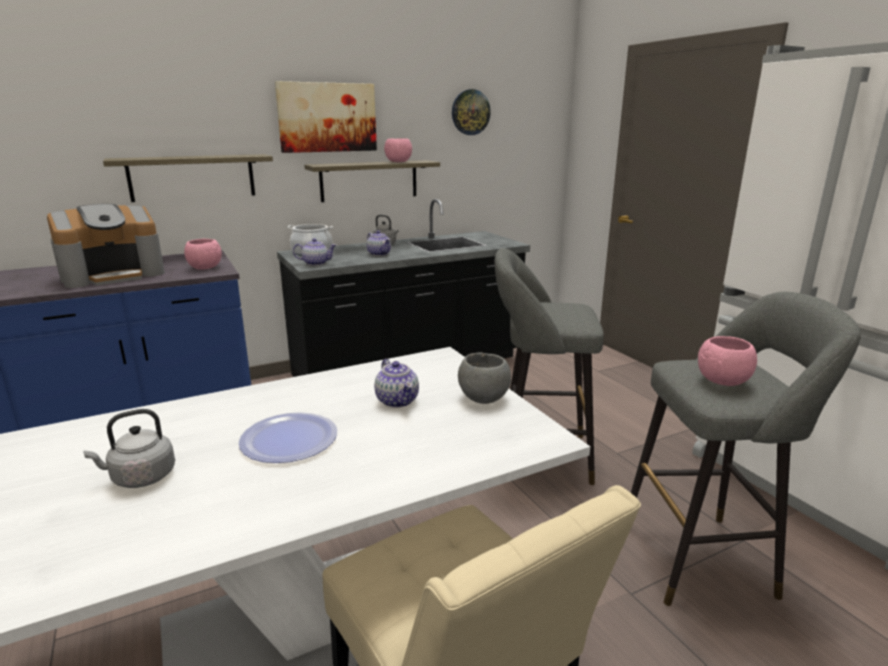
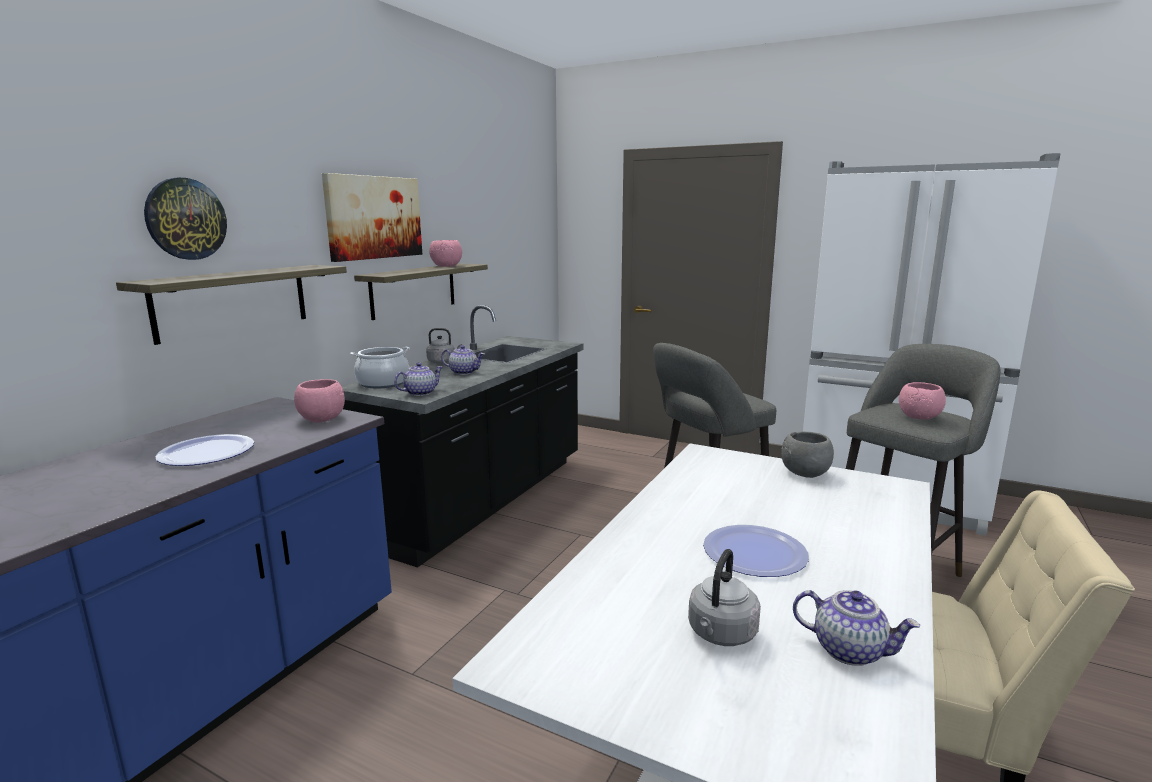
camera: 35 degrees left, 5 degrees down
coffee machine [47,204,165,288] -> plate [155,434,254,466]
teapot [374,359,419,408] -> teapot moved to [793,590,920,666]
wall clock [452,89,491,135] -> wall clock moved to [144,178,227,260]

